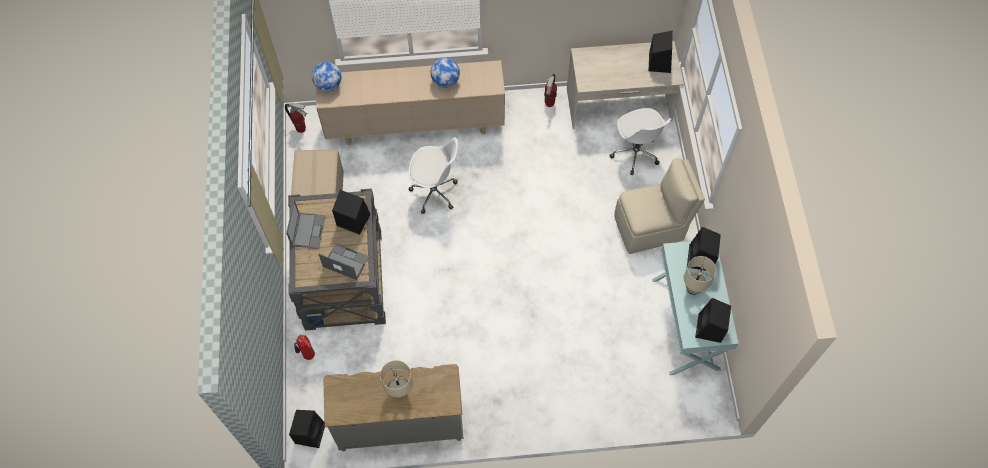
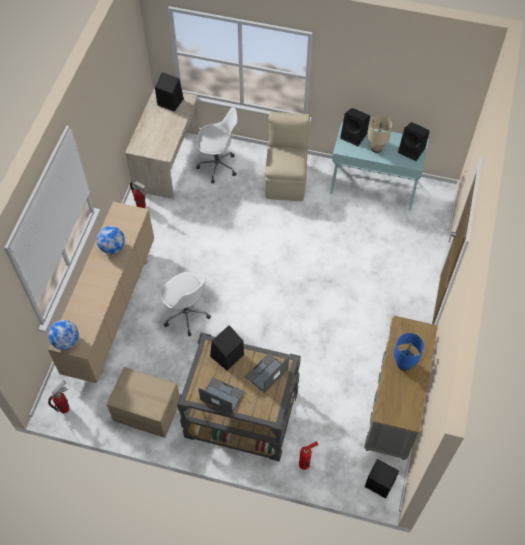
camera: 70 degrees left, 5 degrees down
beige table lamp [380,360,413,398] -> blue table lamp [394,333,424,371]
white office chair [408,137,458,214] -> white office chair turned 105 degrees clockwise [159,272,211,336]

